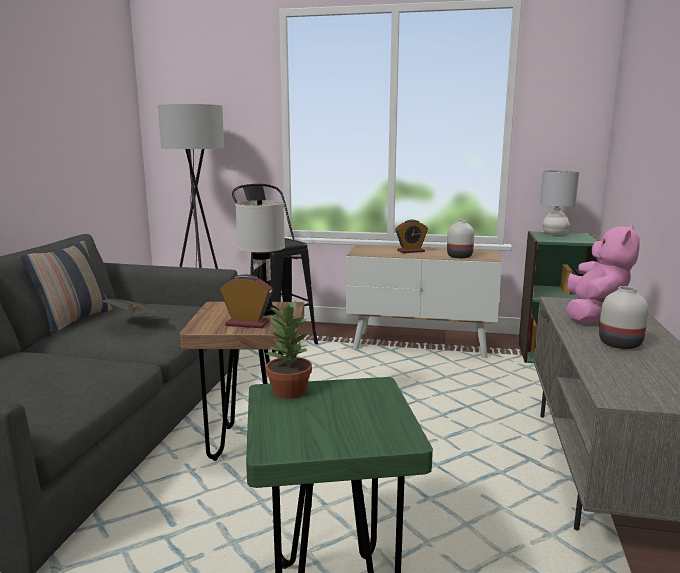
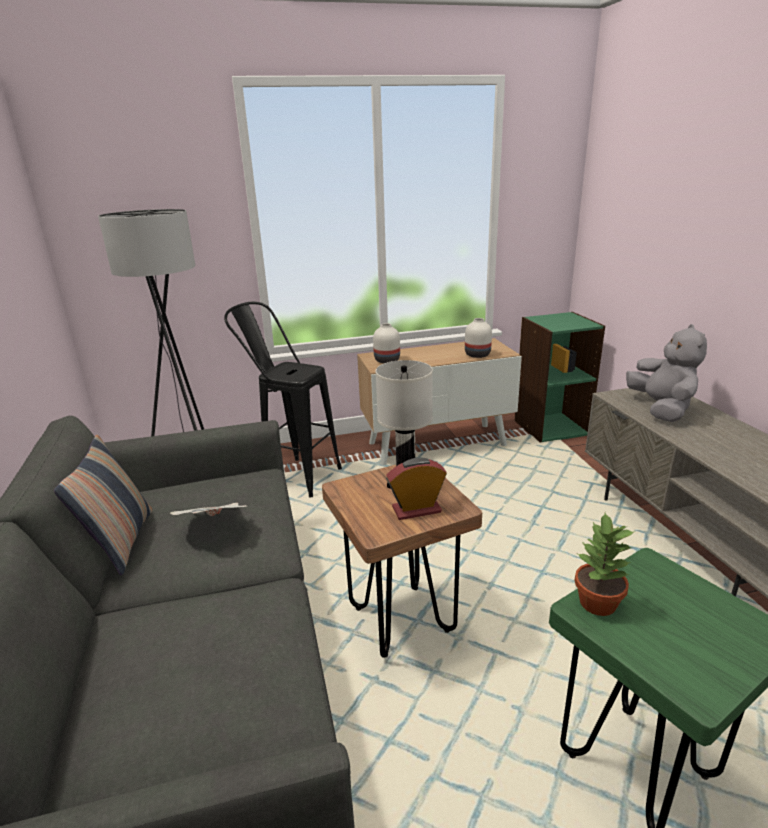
camera: 25 degrees left, 10 degrees up
alarm clock [396,220,428,253] -> none
grey table lamp [540,170,579,235] -> none
pink plush toy [566,224,640,324] -> grey plush toy [626,324,707,422]
white vase [599,286,649,349] -> white vase moved to [373,323,400,363]

